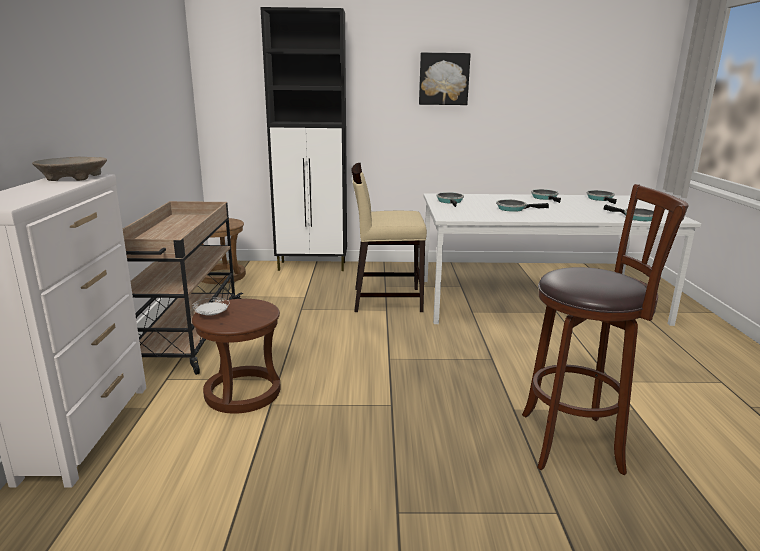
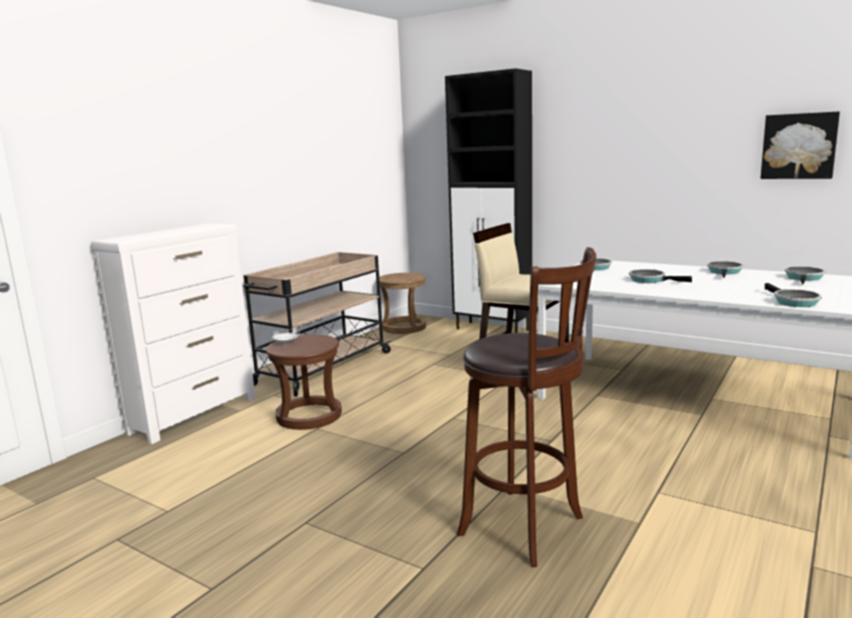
camera: 35 degrees right, 5 degrees down
beige bowl [32,157,107,181] -> none
picture [419,53,471,105] -> picture moved to [761,112,840,179]

